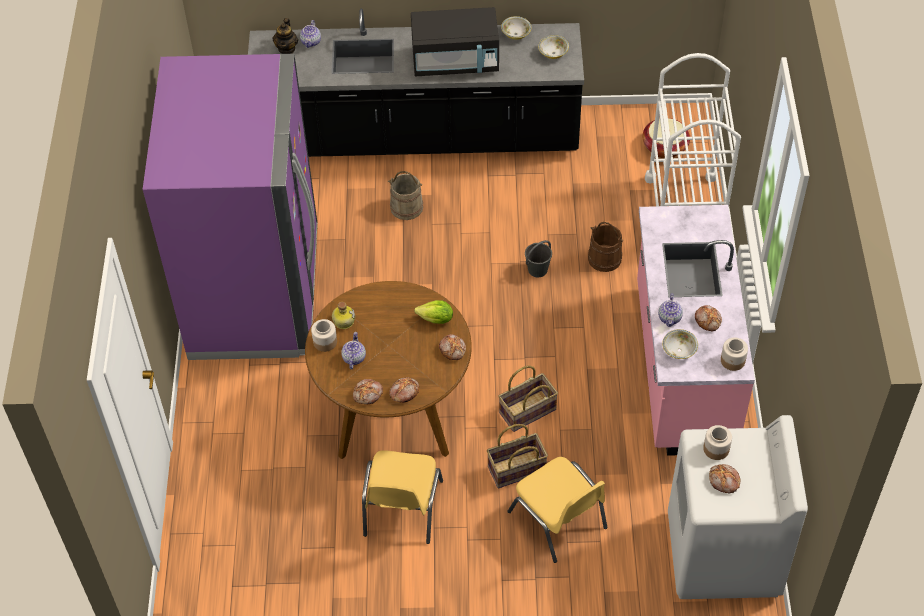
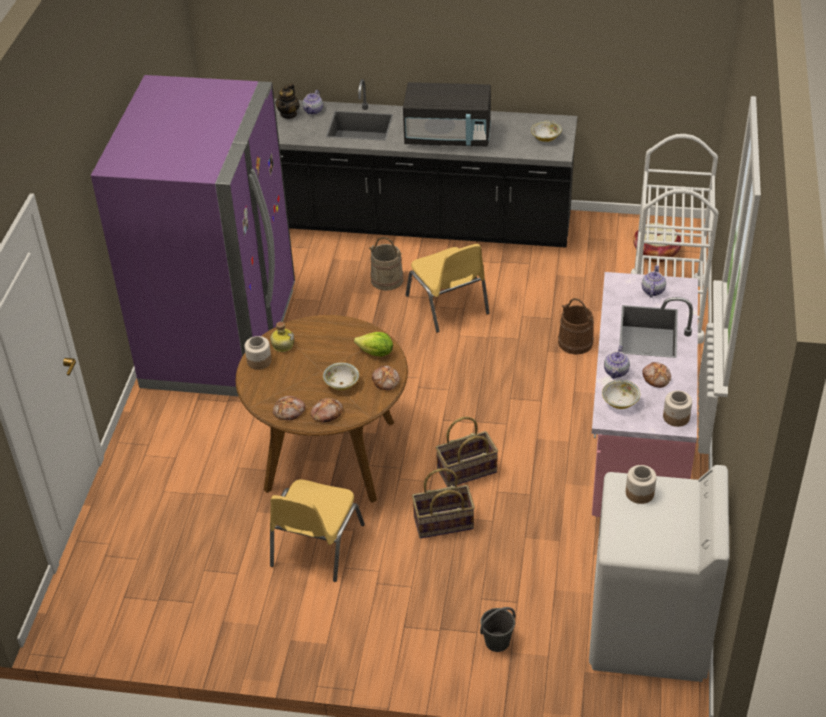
camera: 10 degrees right, 10 degrees down
teapot [341,332,366,369] -> teapot moved to [642,265,666,298]
bowl [501,16,531,40] -> bowl moved to [323,362,359,390]
yellow chair [508,457,607,563] -> yellow chair moved to [406,244,490,332]
grey bucket [525,240,552,277] -> grey bucket moved to [480,607,515,652]
bread [709,464,741,493] -> none

